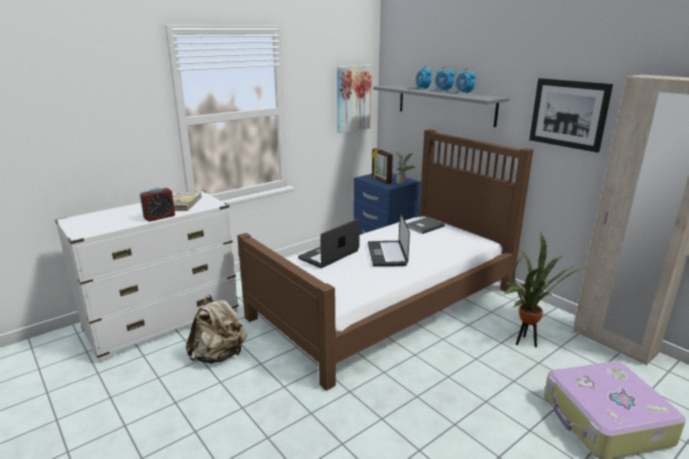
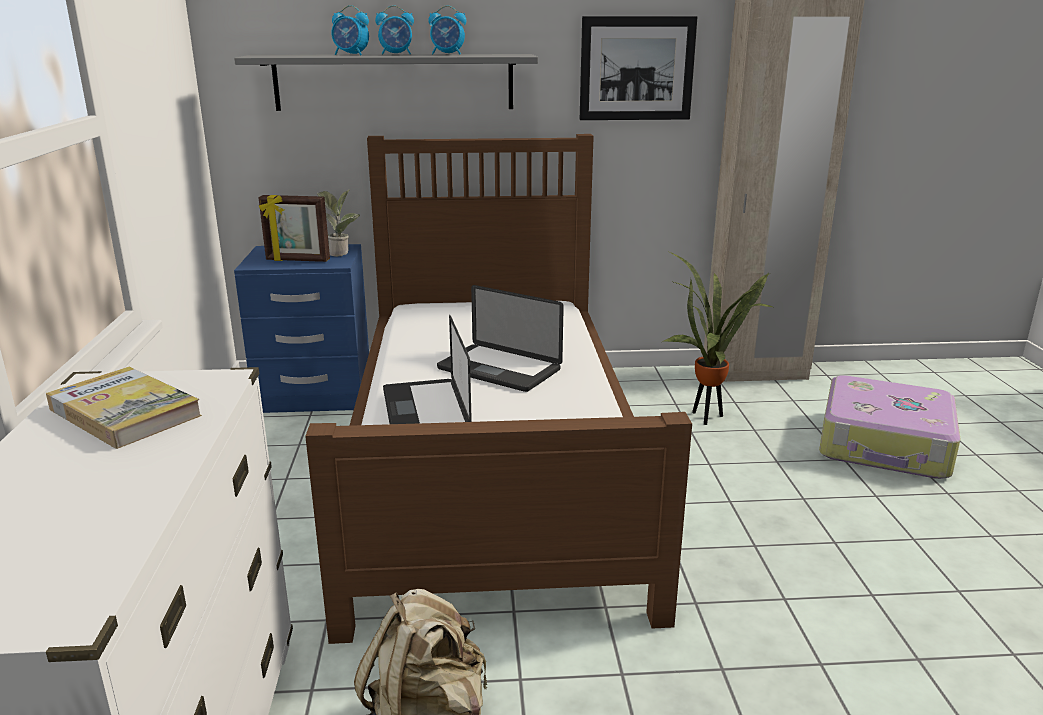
camera: 55 degrees left, 0 degrees up
alarm clock [140,187,175,222] -> none
picture [337,65,372,133] -> none
grey book [407,217,445,234] -> none

